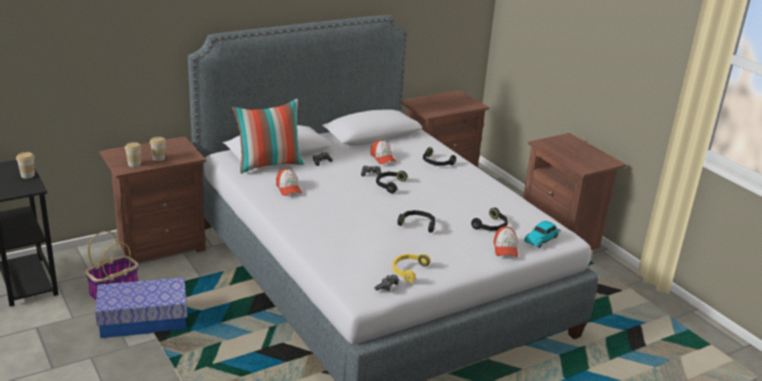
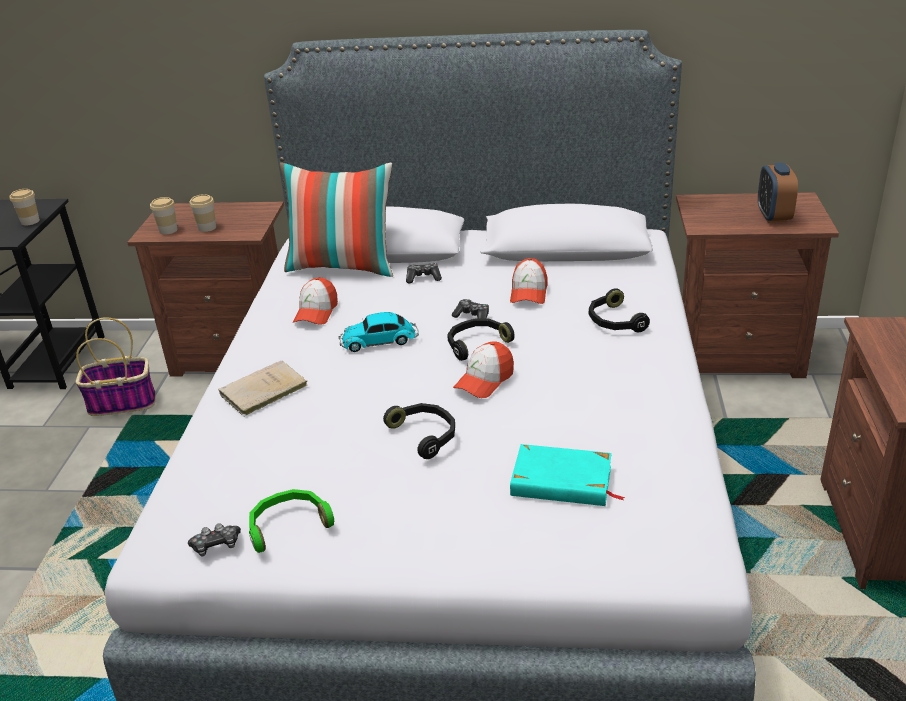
camera: 40 degrees right, 5 degrees up
storage box [95,278,187,338] -> none
yellow headphones [392,254,431,283] -> green headphones [249,489,334,553]
black headphones [471,208,508,231] -> turquoise book [510,444,625,506]
cap [493,226,518,257] -> cap moved to [453,341,514,398]
toy car [524,221,561,248] -> toy car moved to [339,312,419,352]
none -> beige book [218,361,307,417]
none -> alarm clock [758,163,798,223]

